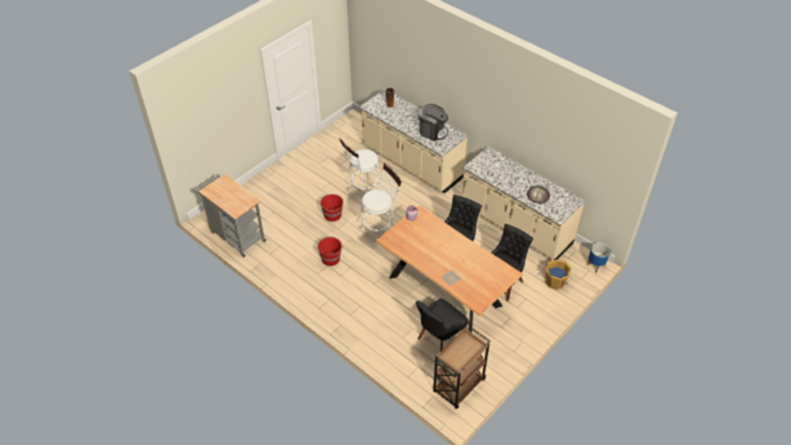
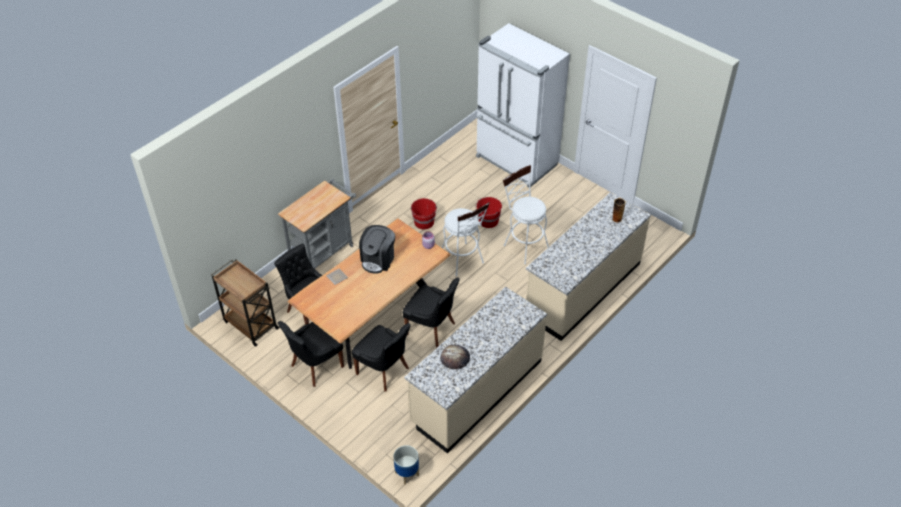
camera: 90 degrees right, 0 degrees up
grey cart [194,174,266,258] -> grey cart moved to [278,179,356,269]
coffee machine [419,104,448,141] -> coffee machine moved to [359,225,395,274]
orange bucket [542,259,572,290] -> none
none -> black chair [277,321,344,387]
none -> white fridge [476,23,570,187]

